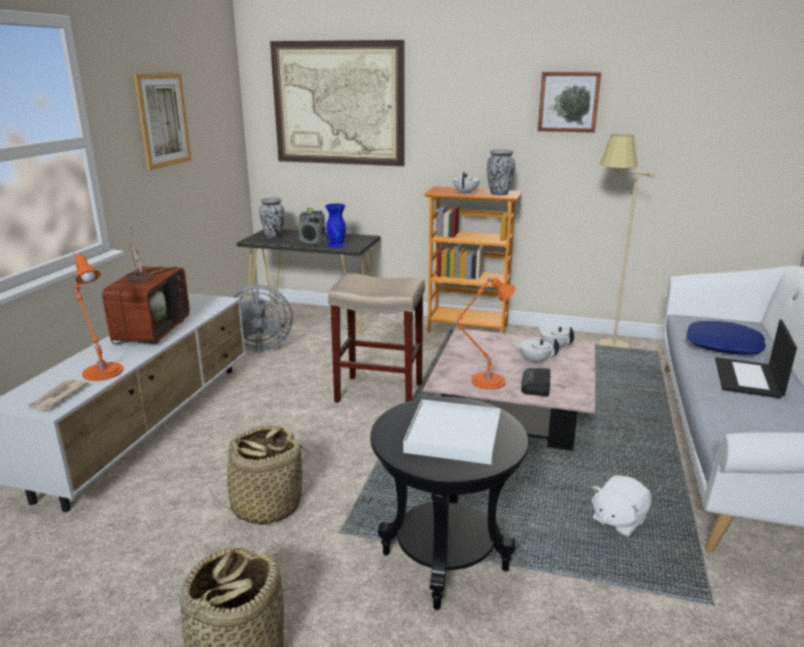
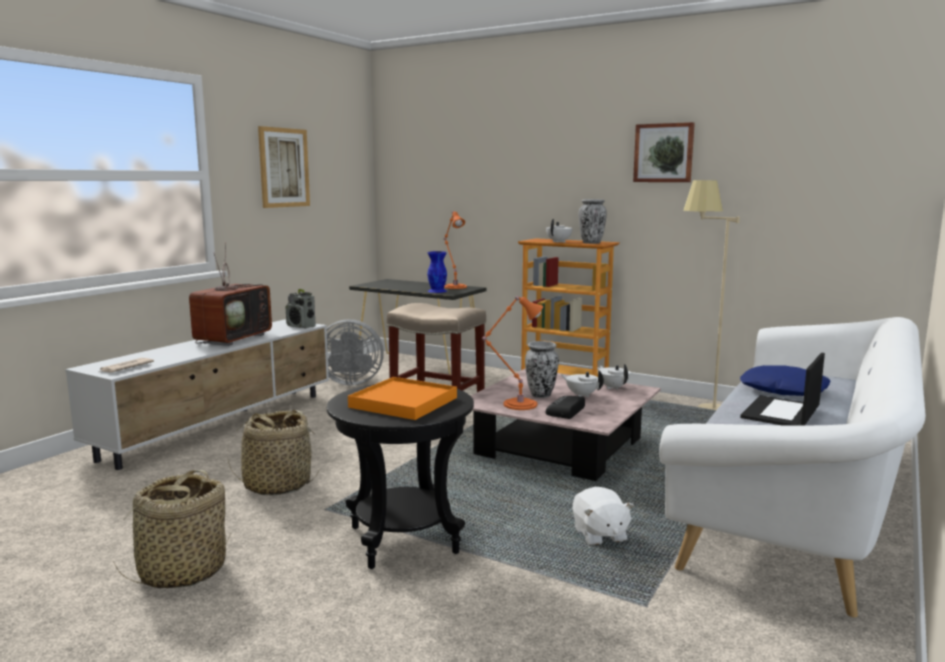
camera: 15 degrees right, 10 degrees down
orange table lamp [73,253,123,381] -> orange table lamp moved to [443,211,467,289]
vase [259,198,284,239] -> vase moved to [525,341,559,398]
picture [270,40,405,166] -> none
radio [299,208,326,244] -> radio moved to [286,289,316,328]
white tray [403,399,501,465] -> orange tray [348,377,457,420]
white plush toy [592,475,651,537] -> white plush toy turned 75 degrees counterclockwise [572,487,634,545]

